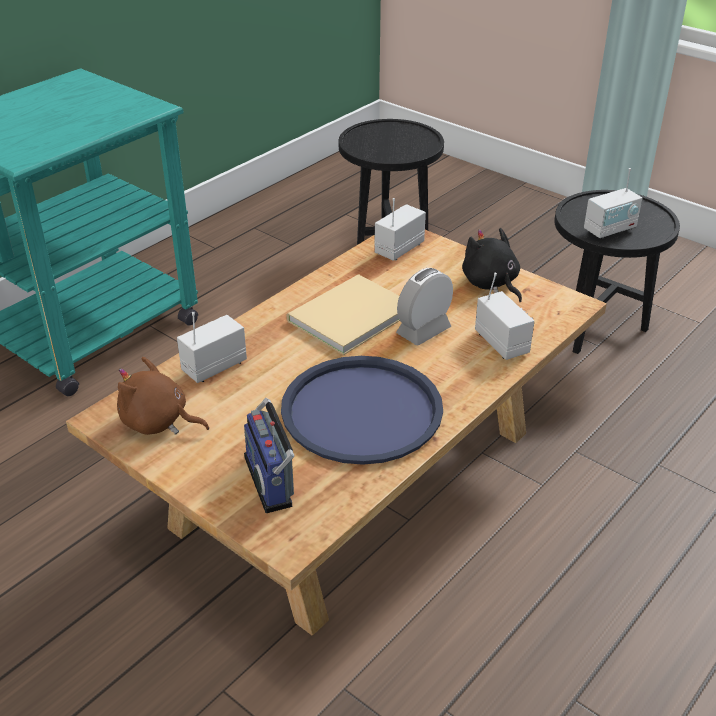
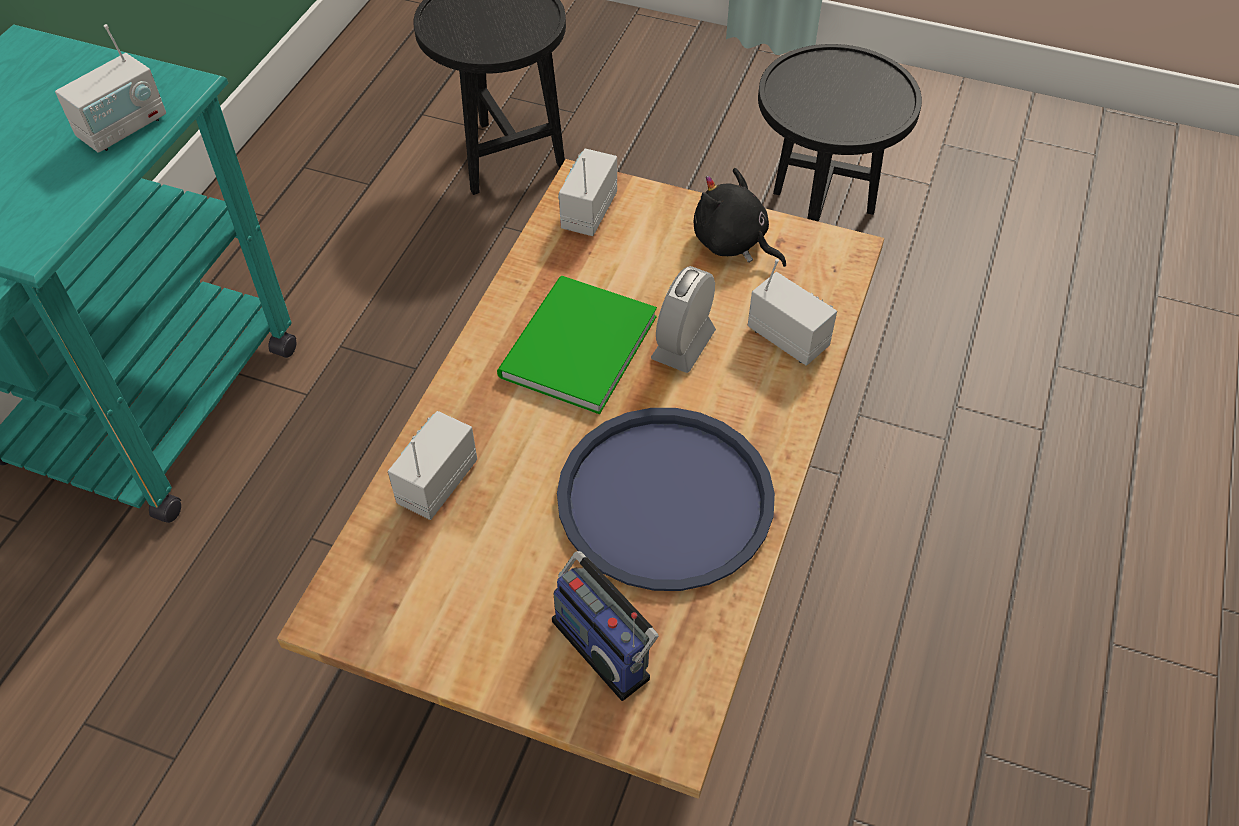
camera: 20 degrees left, 15 degrees up
brown plush toy [117,357,209,435] -> none
beige book [287,274,400,355] -> green book [497,276,657,414]
radio [584,168,643,239] -> radio moved to [55,24,166,153]

